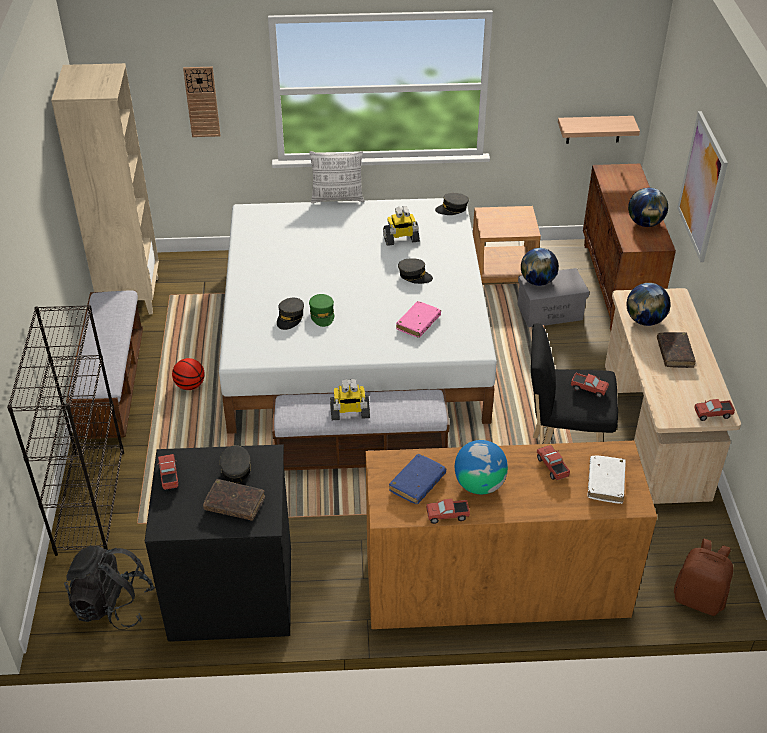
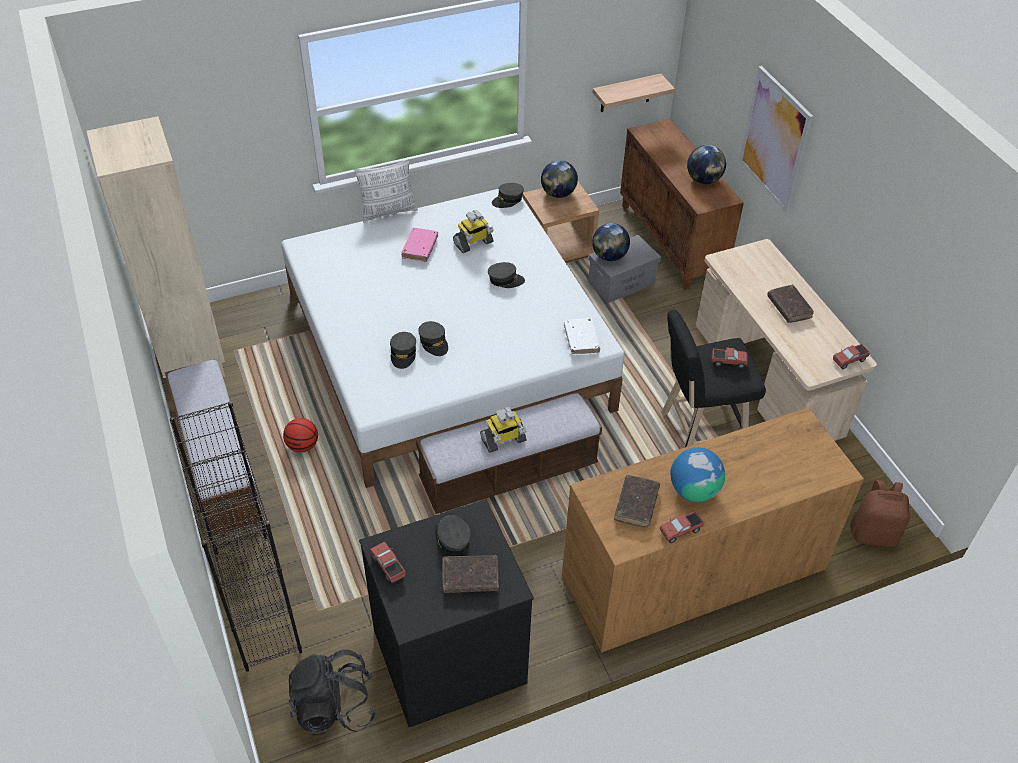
camera: 20 degrees left, 5 degrees up
wall clock [183,67,220,137] -> none
green cap [309,294,334,327] -> grey cap [418,321,448,356]
blue book [389,454,446,505] -> brown book [614,475,660,528]
pink book [396,301,441,338] -> pink book moved to [401,228,438,262]
toy truck [537,445,570,480] -> none
white book [587,456,626,504] -> white book moved to [564,318,600,355]
globe [627,283,671,326] -> globe moved to [541,160,578,198]

